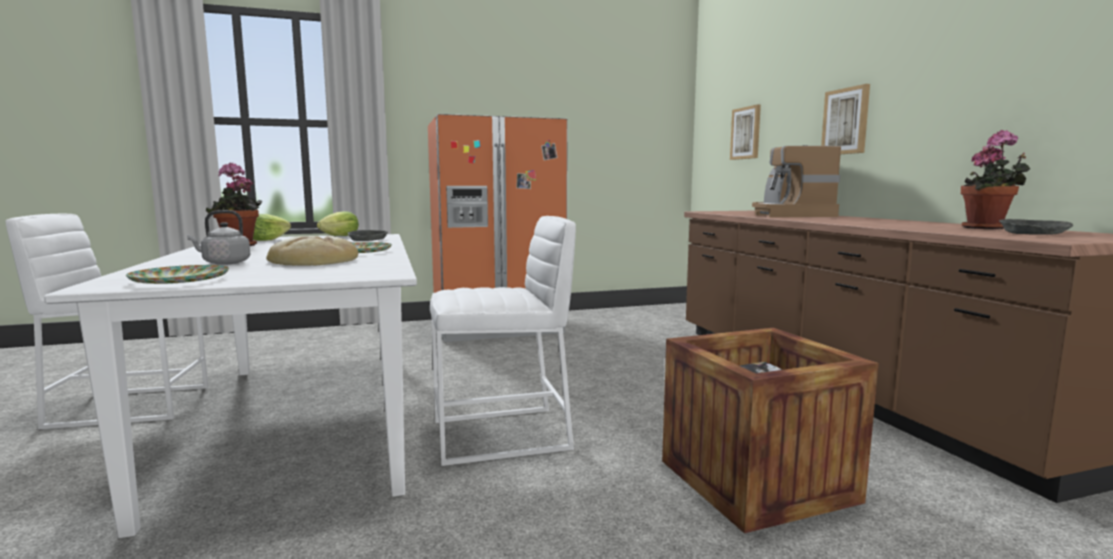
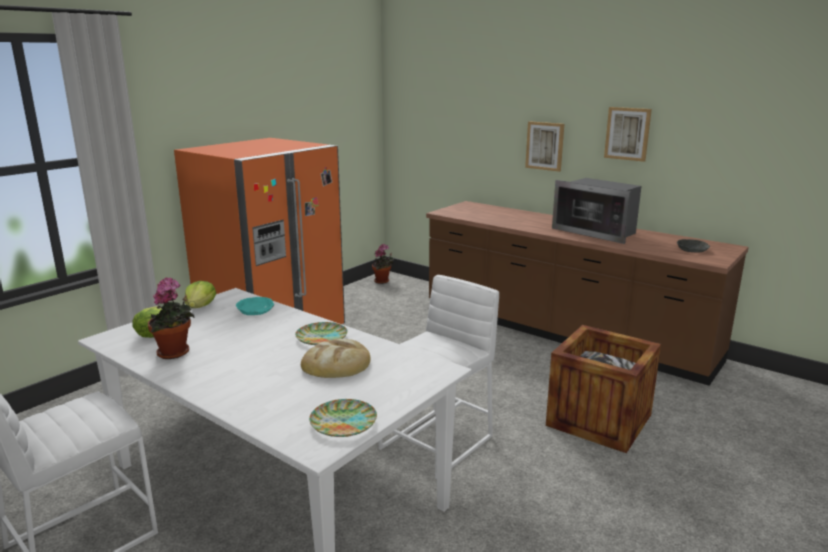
camera: 35 degrees left, 10 degrees up
grey kettle [187,210,250,265] -> none
grey bowl [348,230,388,241] -> turquoise bowl [236,297,274,315]
picture [730,105,761,160] -> picture moved to [604,107,652,162]
coffee machine [752,145,841,217] -> none
potted plant [961,130,1030,229] -> potted plant moved to [372,244,394,284]
none -> microwave [552,178,641,244]

